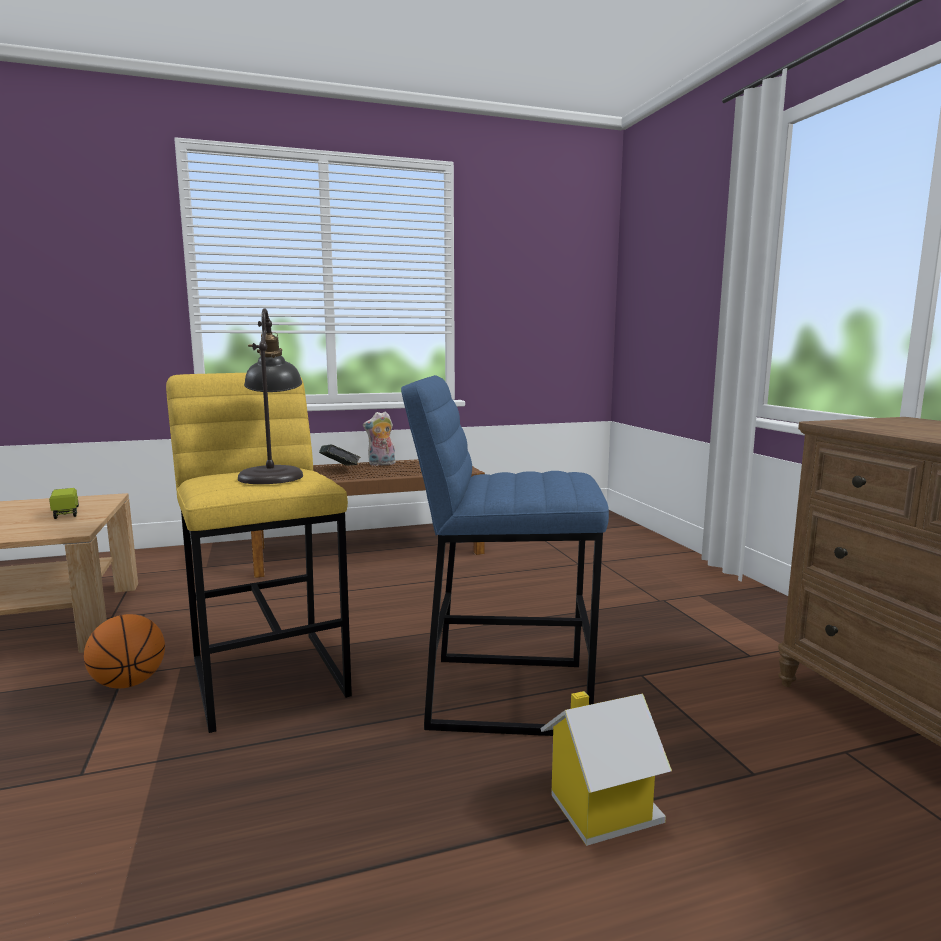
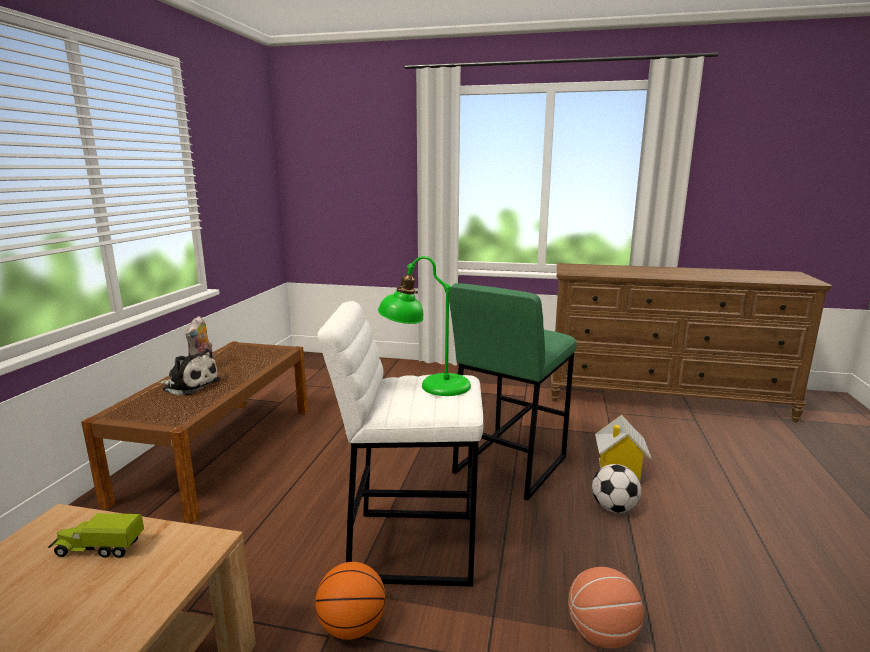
camera: 60 degrees left, 5 degrees up
yellow stool [166,373,352,733] -> white stool [318,301,483,587]
grey table lamp [238,309,303,484] -> green table lamp [378,256,471,396]
book [319,444,361,466] -> plush toy [159,349,221,395]
blue stool [401,375,609,736] -> green stool [449,283,577,501]
none -> basketball [568,567,644,649]
none -> football [592,464,641,513]

